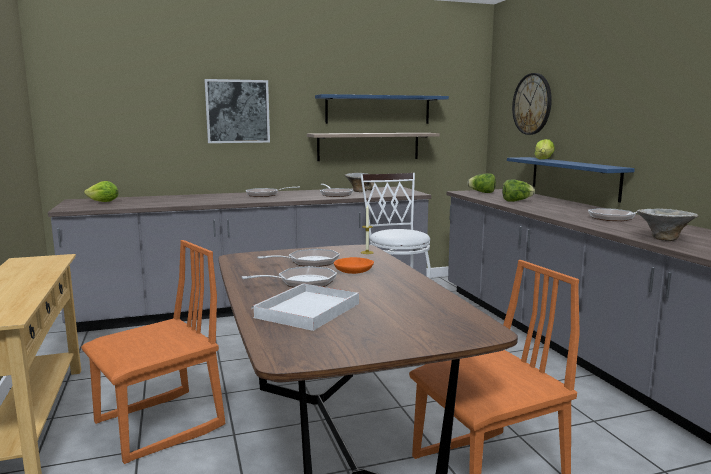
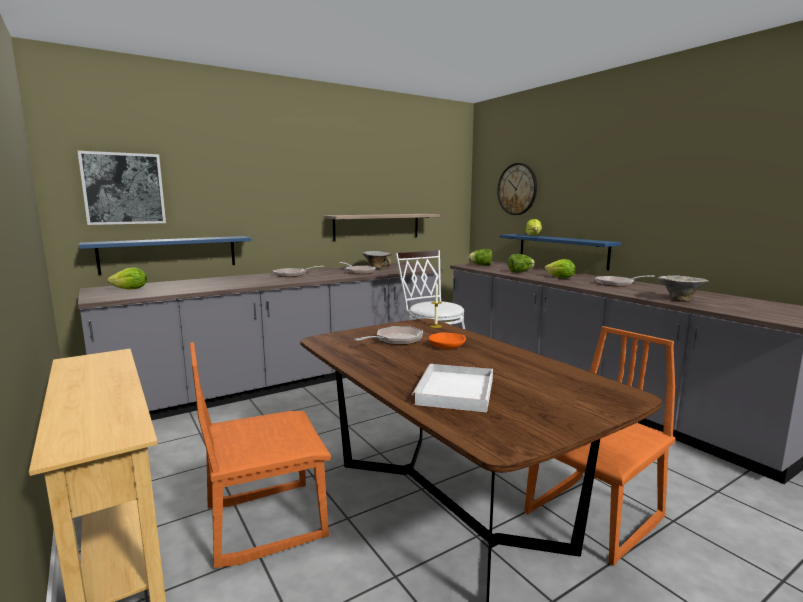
camera: 15 degrees left, 0 degrees up
orange chair [81,240,225,464] -> orange chair turned 150 degrees counterclockwise [190,342,331,568]
picture [204,79,270,143] -> picture moved to [78,151,166,225]
frying pan [242,266,337,288] -> none
blue shelf [315,94,449,124] -> blue shelf moved to [79,236,251,275]
none -> lettuce [545,259,575,278]

